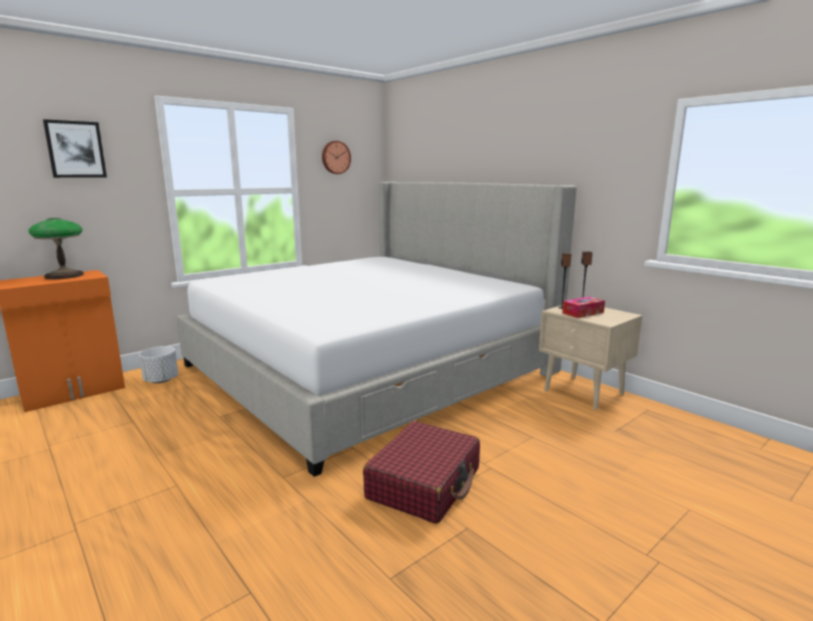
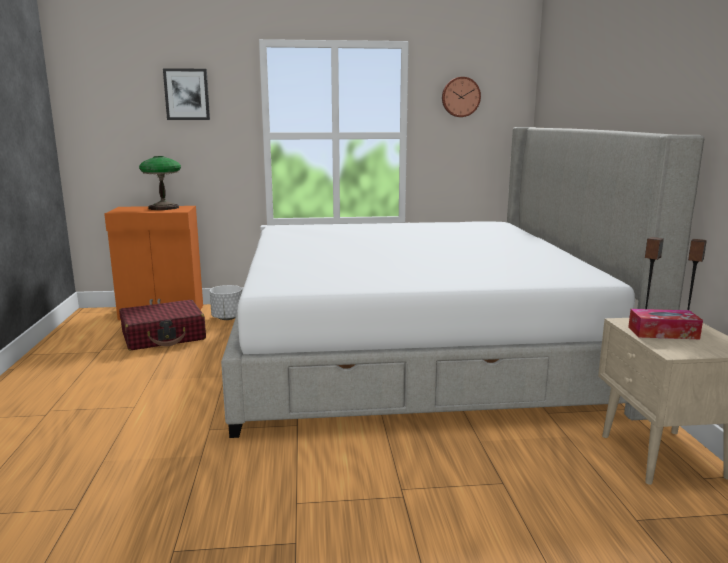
camera: 35 degrees right, 0 degrees up
red suitcase [363,421,480,524] -> red suitcase moved to [119,300,206,350]

